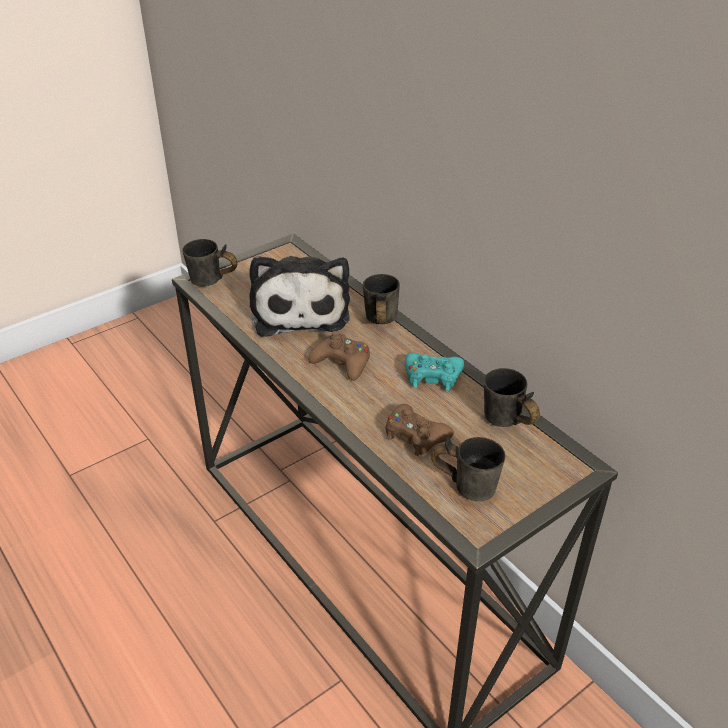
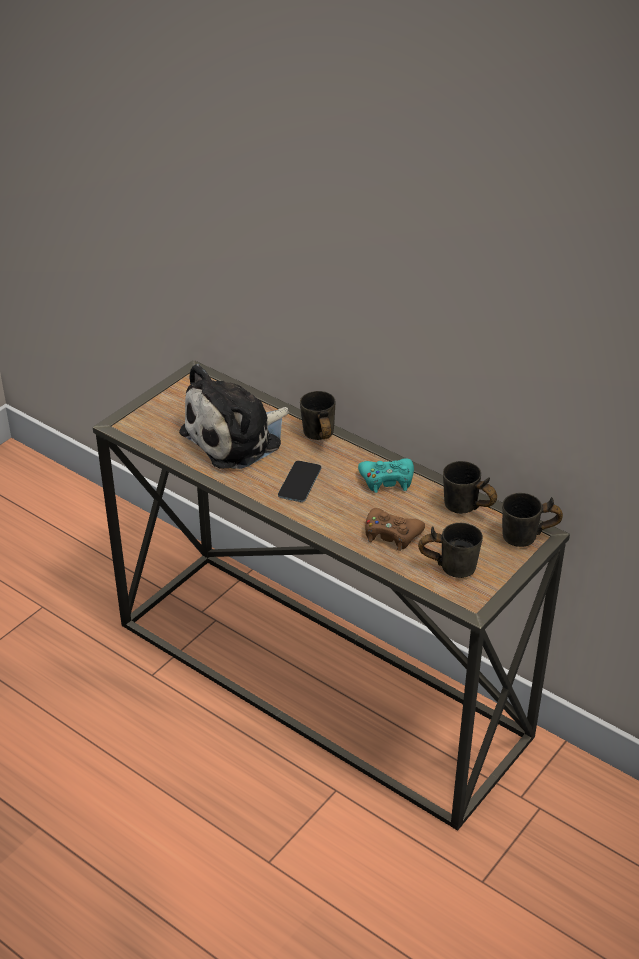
camera: 15 degrees left, 0 degrees up
grey mug [182,239,238,287] -> grey mug moved to [502,493,563,547]
plush toy [249,256,350,337] -> plush toy turned 75 degrees clockwise [179,364,289,469]
brown game controller [308,331,370,381] -> phone [278,461,321,502]

